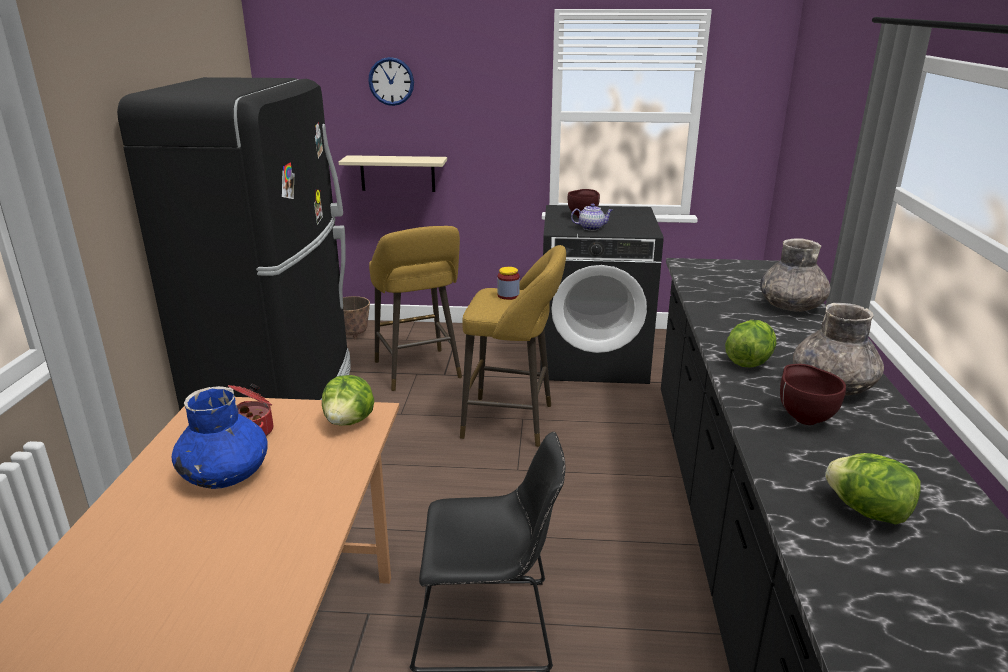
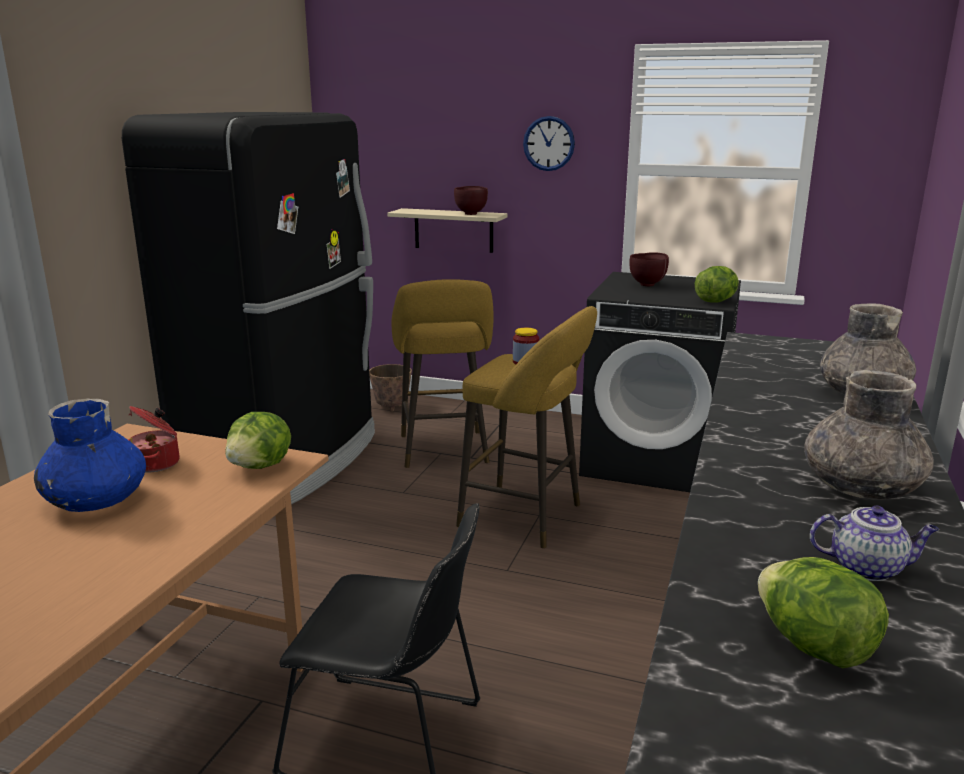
camera: 15 degrees right, 5 degrees down
wall clock [368,57,414,106] -> wall clock moved to [523,116,575,171]
teapot [571,203,613,231] -> teapot moved to [810,506,939,581]
lettuce [725,320,776,368] -> lettuce moved to [695,266,739,303]
brown bowl [780,364,846,425] -> brown bowl moved to [454,186,488,215]

